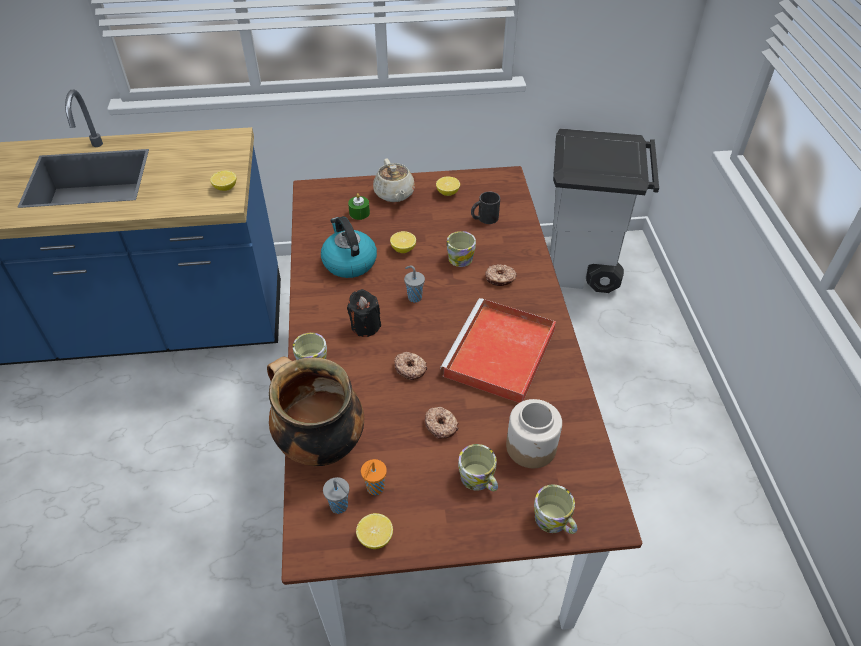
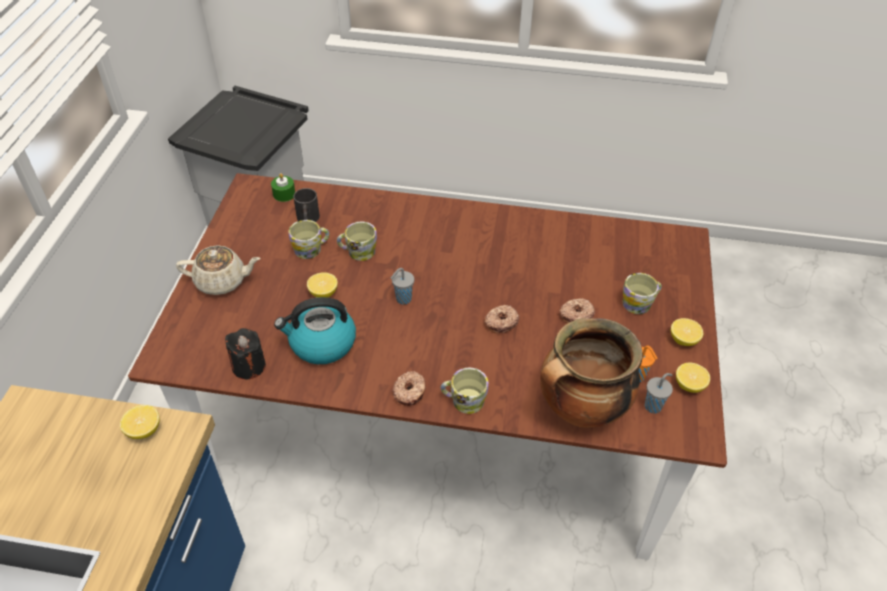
camera: 75 degrees left, 0 degrees up
black candle [347,289,381,337] -> black candle moved to [225,328,266,379]
green candle [348,193,370,220] -> green candle moved to [271,173,295,202]
lemon [436,177,460,196] -> lemon moved to [671,318,703,346]
red tray [440,298,556,403] -> none
donut [485,264,517,286] -> donut moved to [392,371,426,406]
jar [506,399,562,468] -> none
mug [534,485,577,534] -> mug moved to [289,220,329,259]

